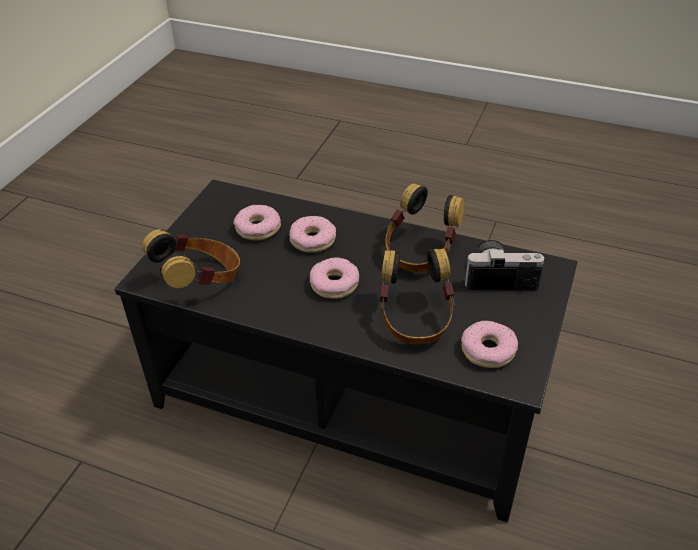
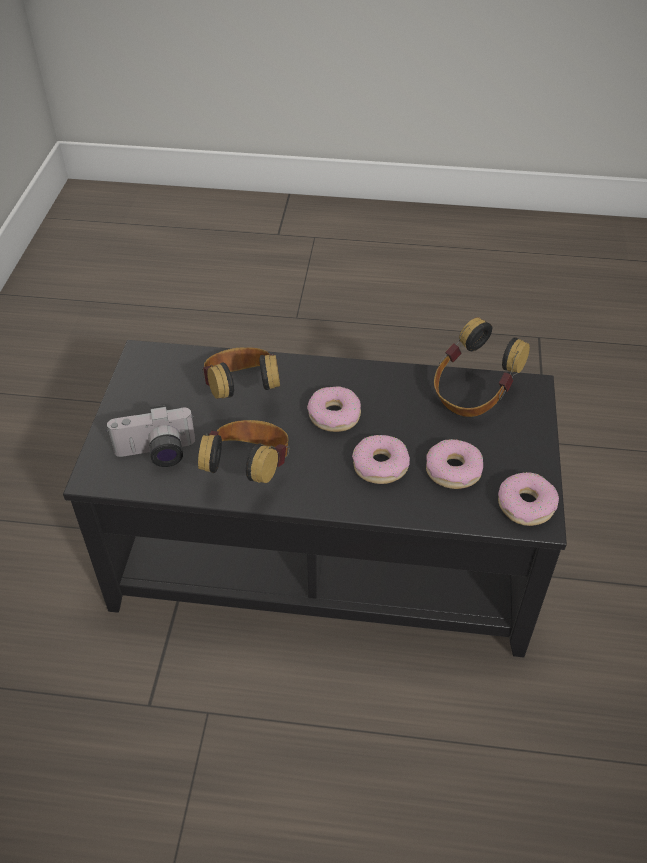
camera: 165 degrees right, 5 degrees up
donut [461,321,518,368] -> donut moved to [498,472,559,526]

